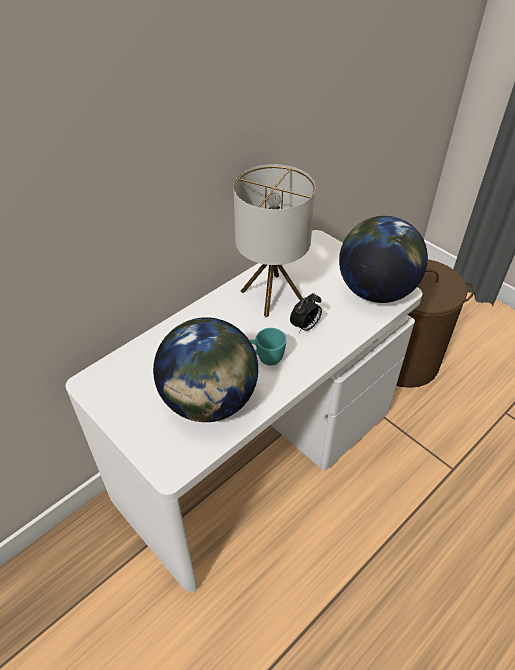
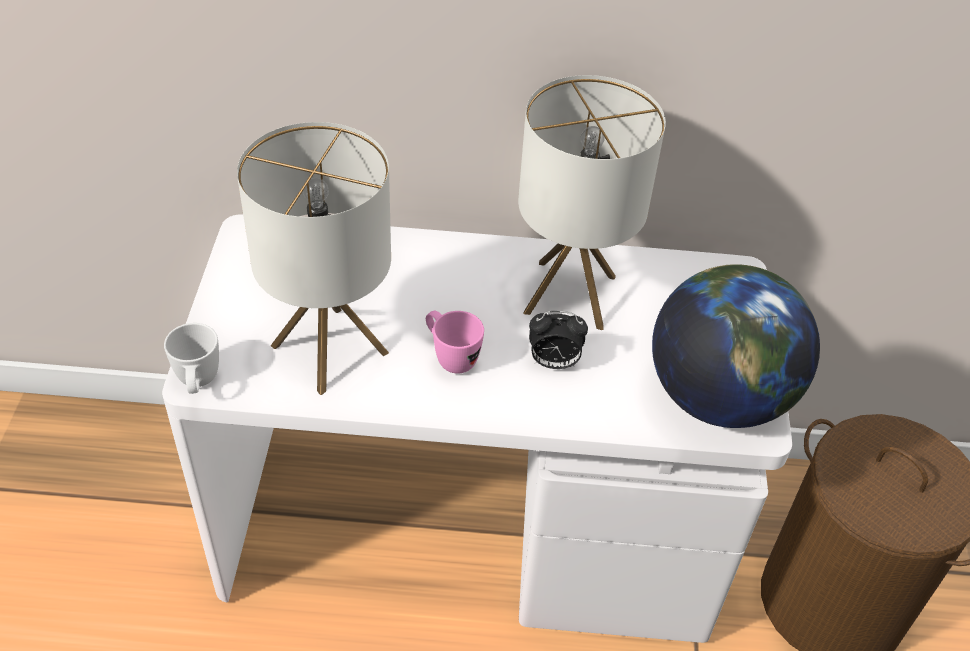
camera: 45 degrees right, 0 degrees up
globe [153,317,258,422] -> table lamp [237,122,391,395]
turquoise mug [250,328,287,366] -> pink mug [426,311,484,374]
none -> white mug [164,323,219,394]

